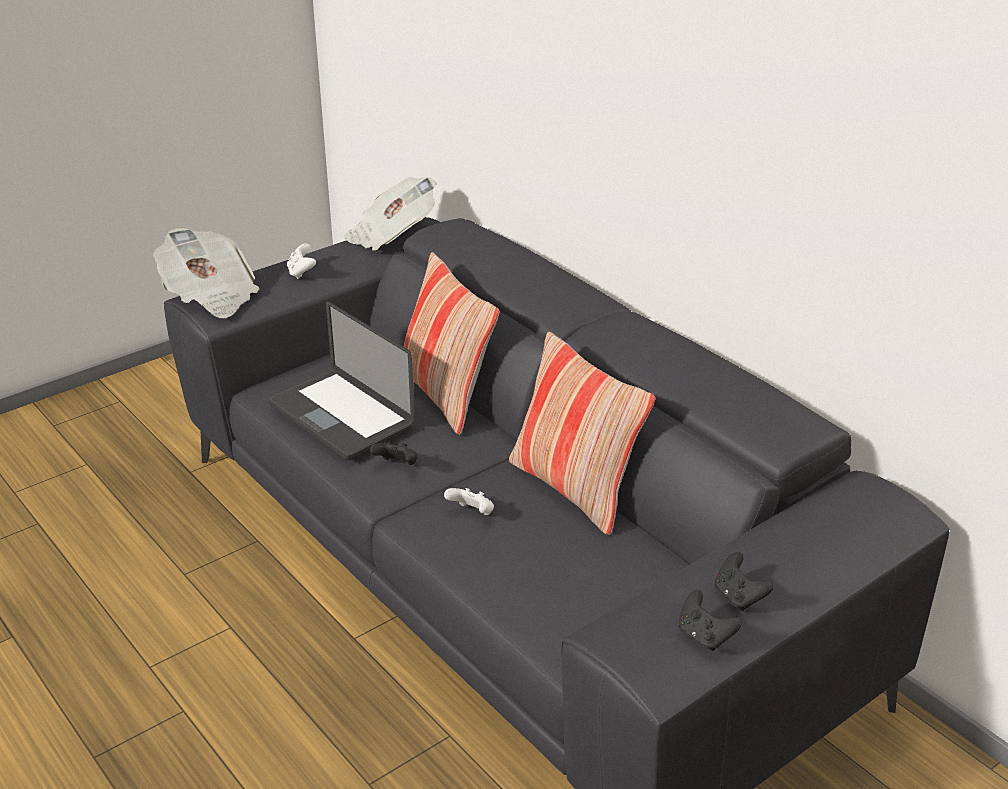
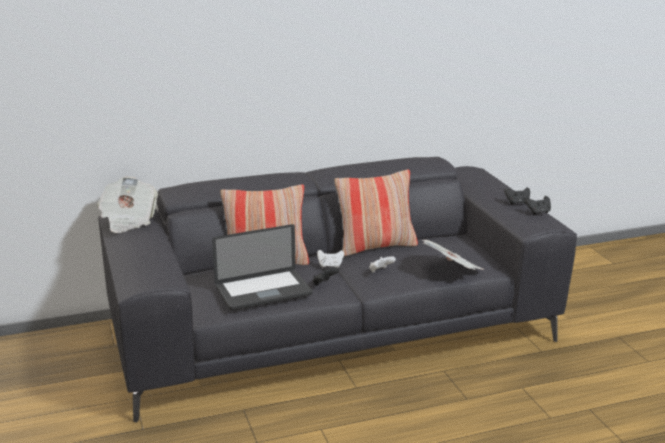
camera: 70 degrees left, 10 degrees down
newspaper [153,228,259,318] -> newspaper moved to [422,240,484,270]
white game controller [287,243,316,279] -> white game controller moved to [317,250,344,268]

